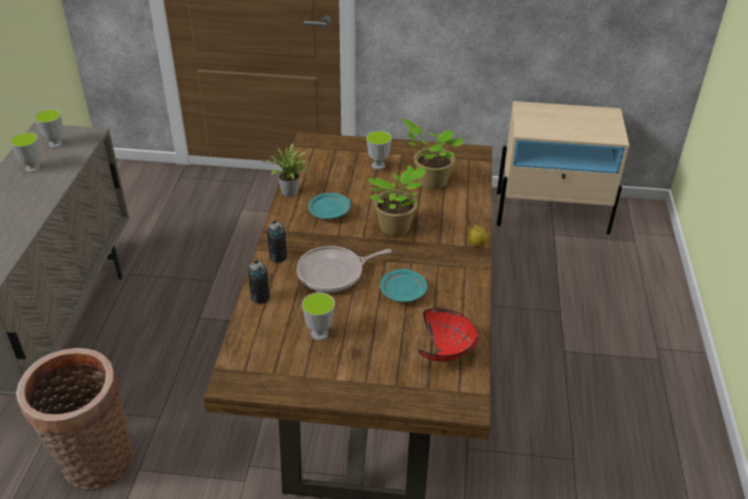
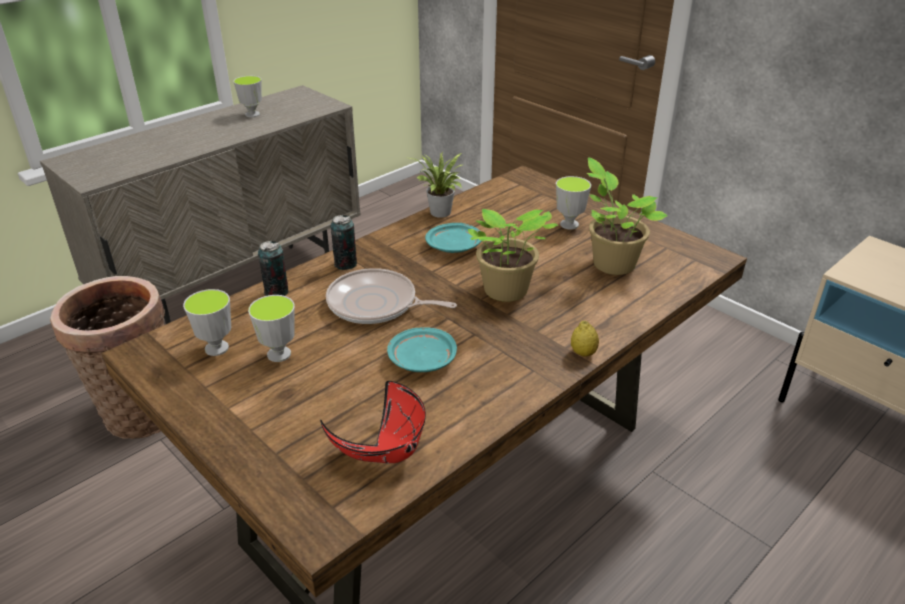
camera: 40 degrees right, 5 degrees down
cup [35,109,63,148] -> cup moved to [183,289,231,356]

